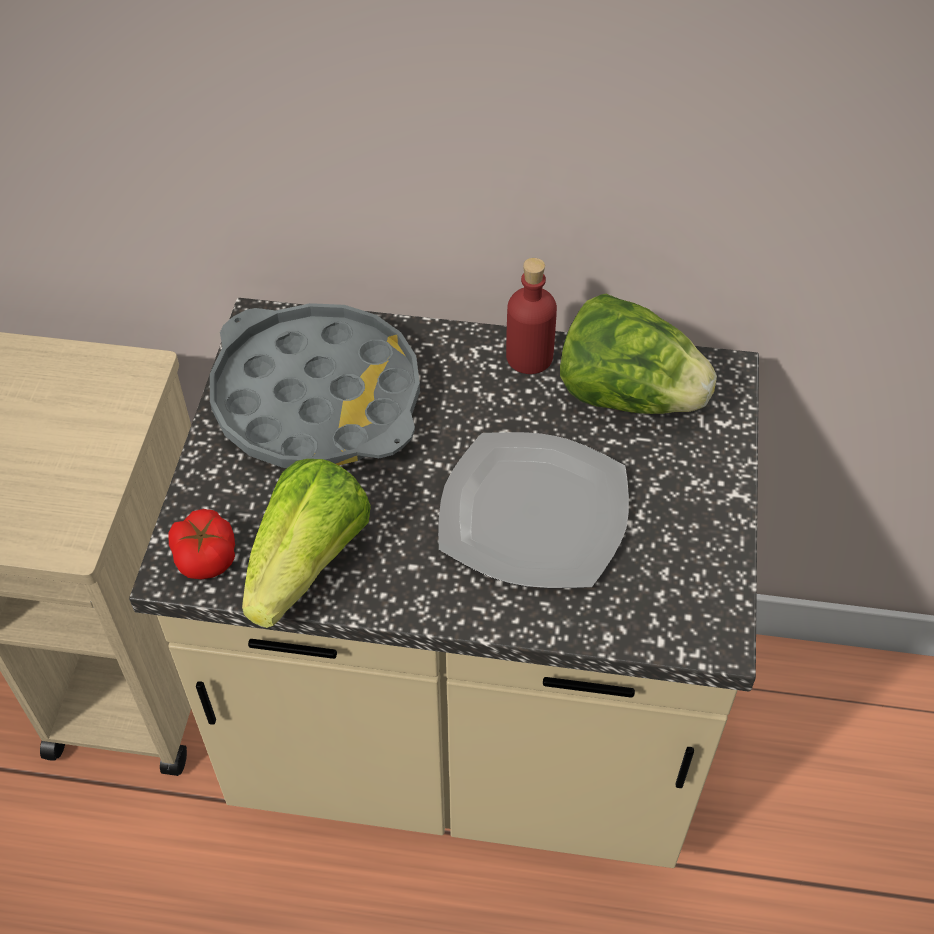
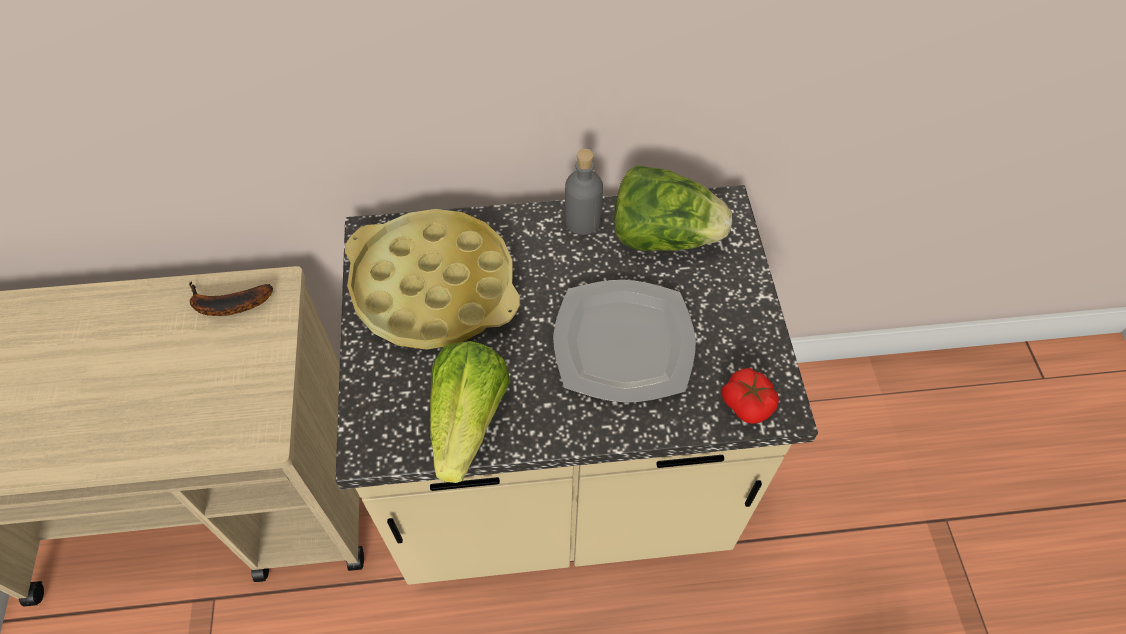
camera: 15 degrees left, 5 degrees up
tomato [169,509,235,579] -> tomato moved to [722,368,779,424]
grey tray [210,303,420,468] -> yellow tray [345,209,520,350]
red bottle [506,258,557,374] -> grey bottle [565,149,603,235]
none -> banana [189,281,273,316]

